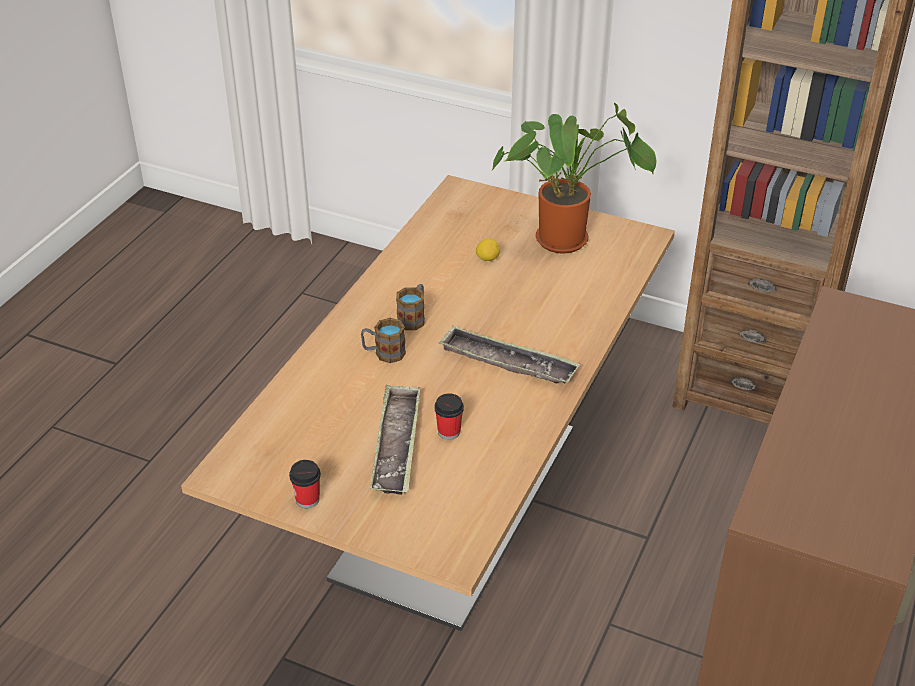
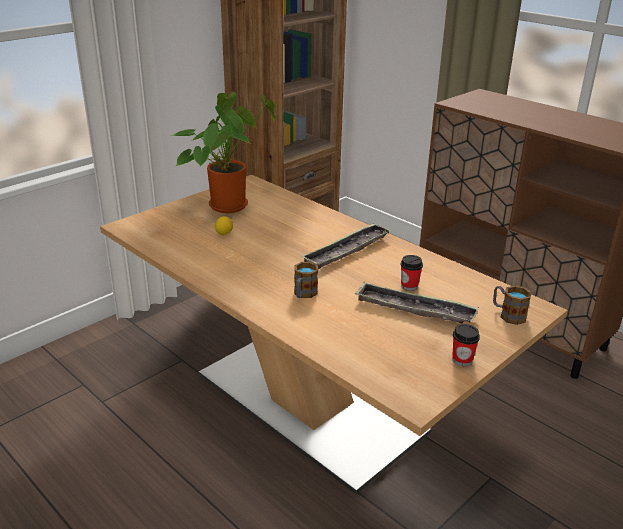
camera: 70 degrees left, 10 degrees down
mug [396,284,425,330] -> mug moved to [493,285,532,325]

